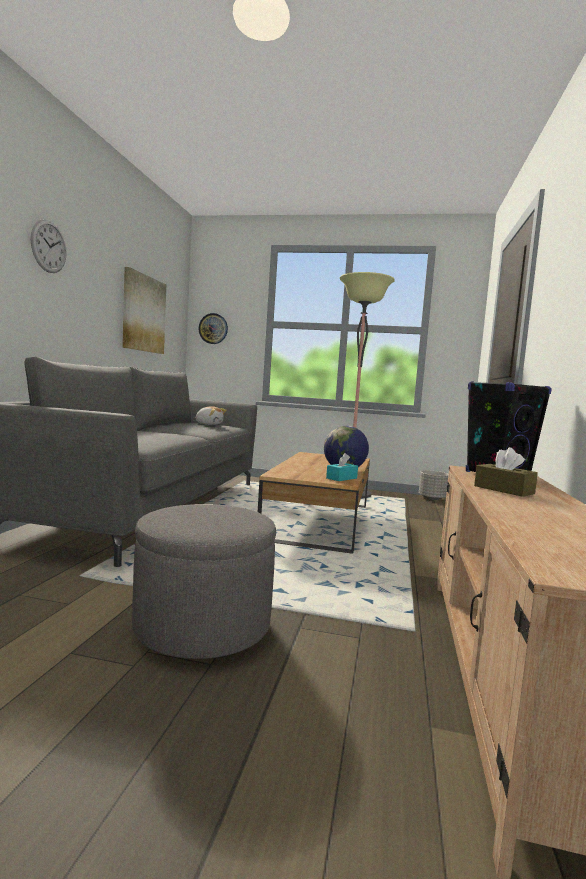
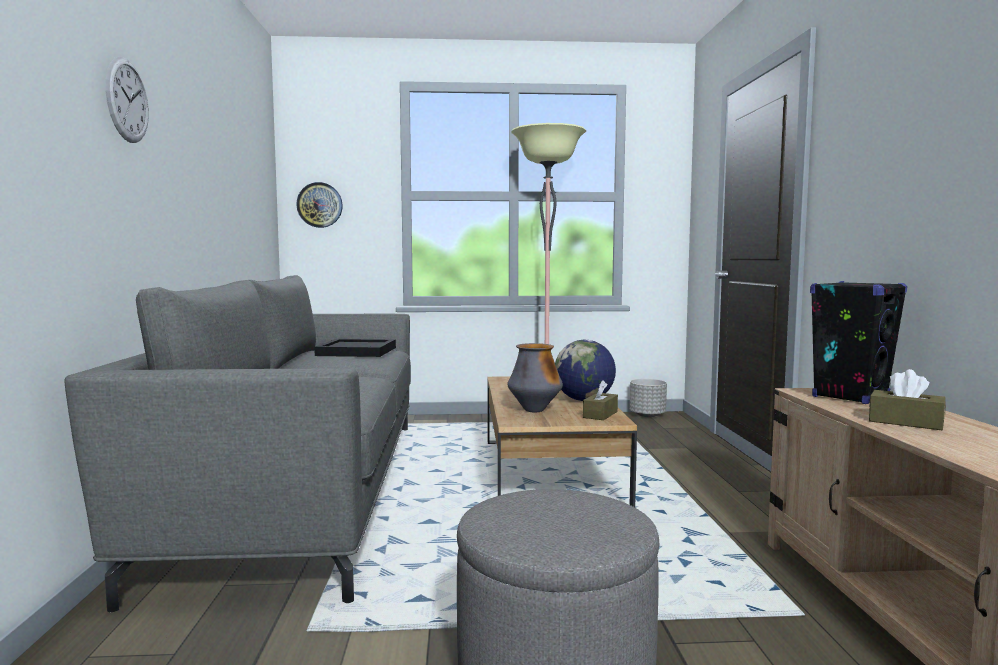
camera: 15 degrees left, 0 degrees up
picture [122,267,166,354] -> none
plush toy [195,406,226,425] -> black tray [314,339,396,357]
turquoise tissue box [326,453,358,481] -> brown tissue box [583,380,618,420]
none -> vase [507,343,563,412]

